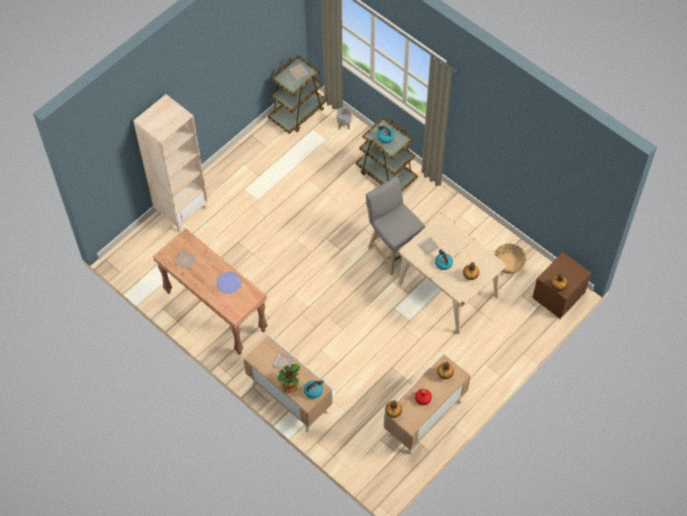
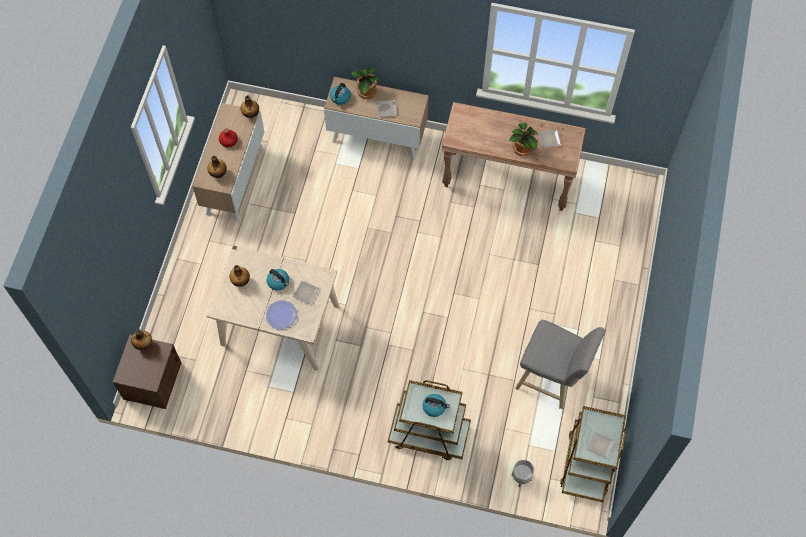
camera: 150 degrees right, 5 degrees up
beige bookcase [133,94,208,232] -> none
plate [216,272,242,294] -> plate moved to [265,300,297,329]
grey stool [366,176,425,275] -> grey stool moved to [515,320,606,409]
basket [494,243,527,274] -> none
none -> potted plant [509,122,538,156]

